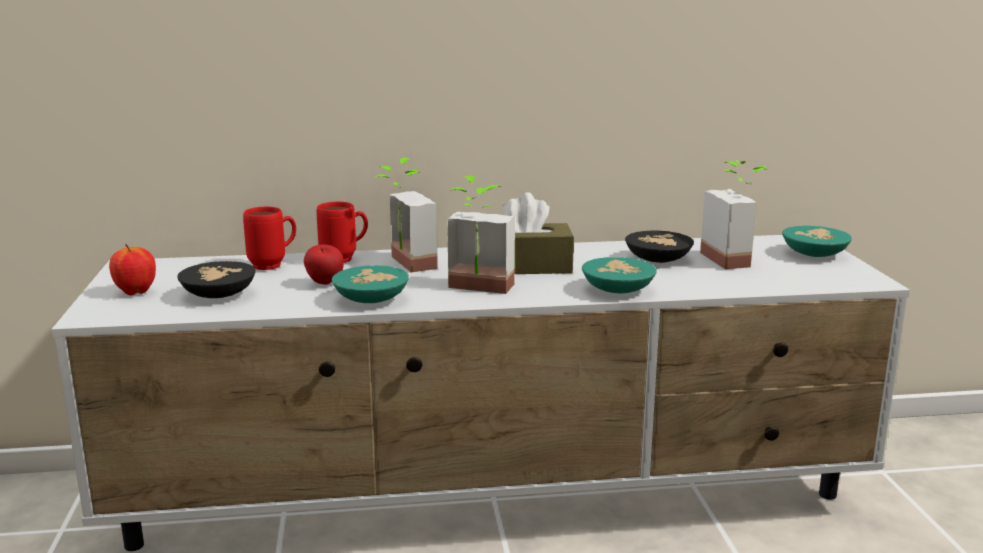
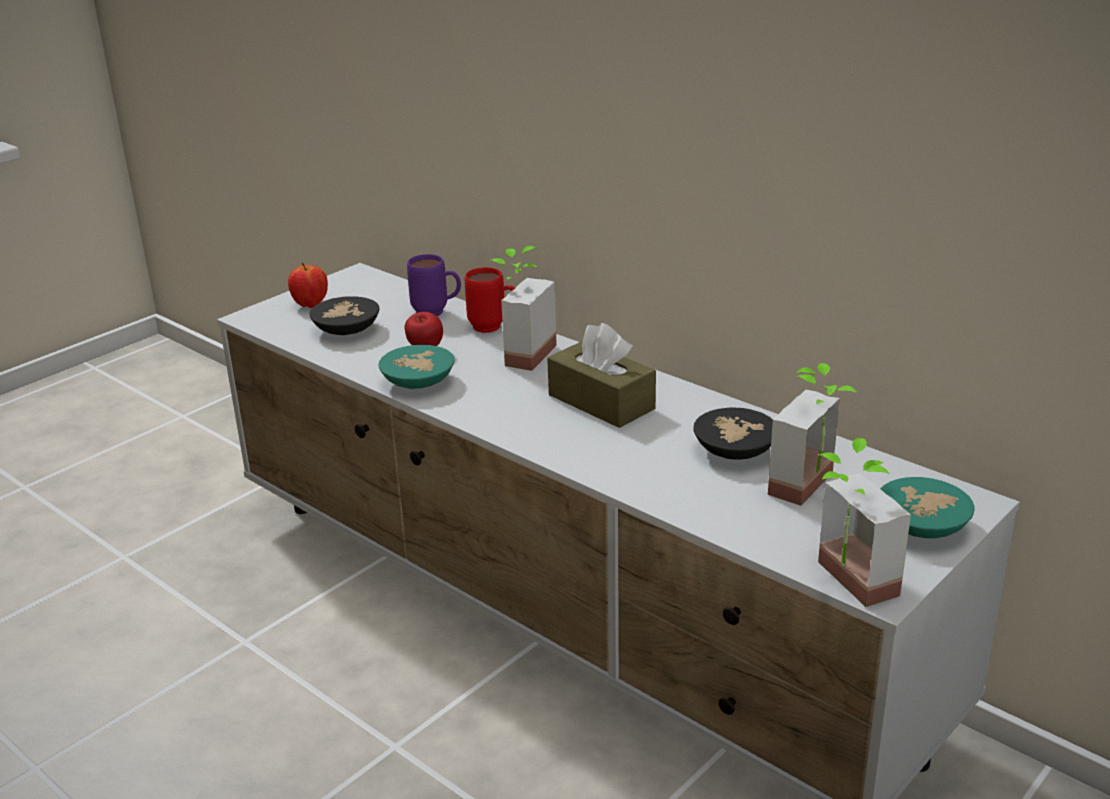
camera: 50 degrees right, 10 degrees up
red mug [243,207,296,270] -> purple mug [407,254,461,316]
potted plant [447,175,515,294] -> potted plant moved to [818,438,911,607]
turquoise bowl [582,257,657,294] -> none

